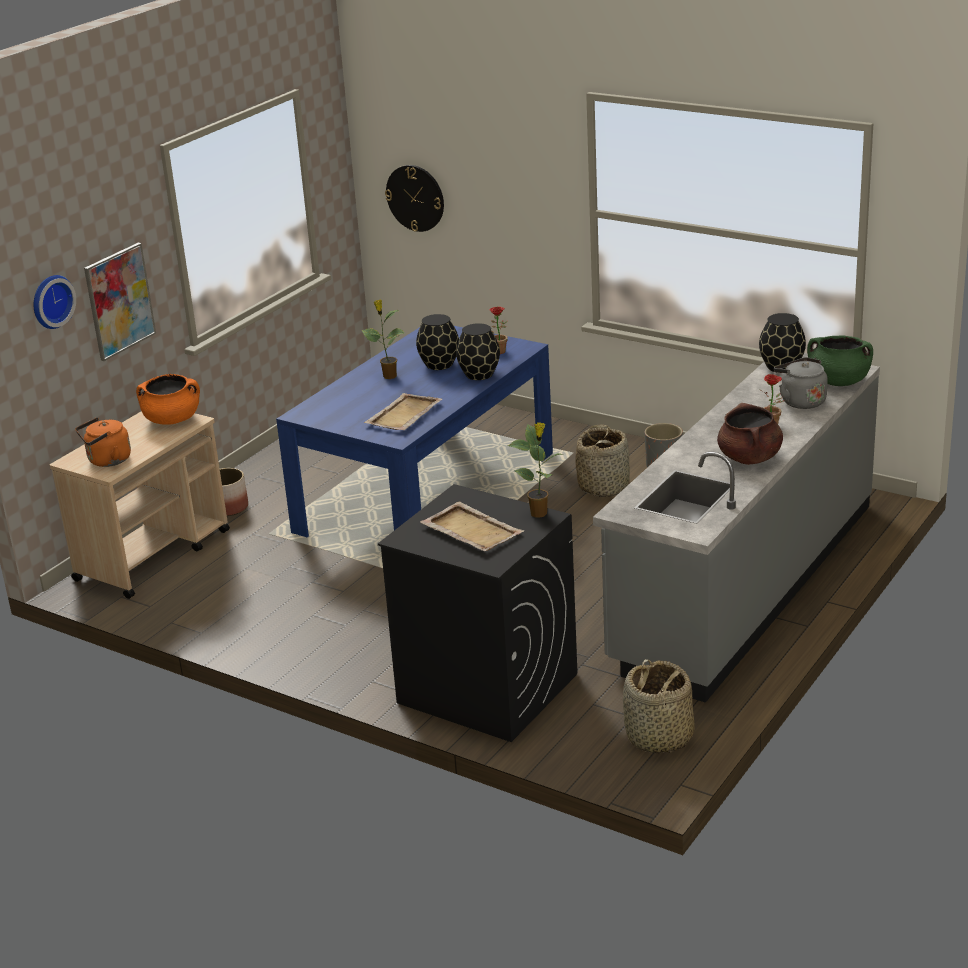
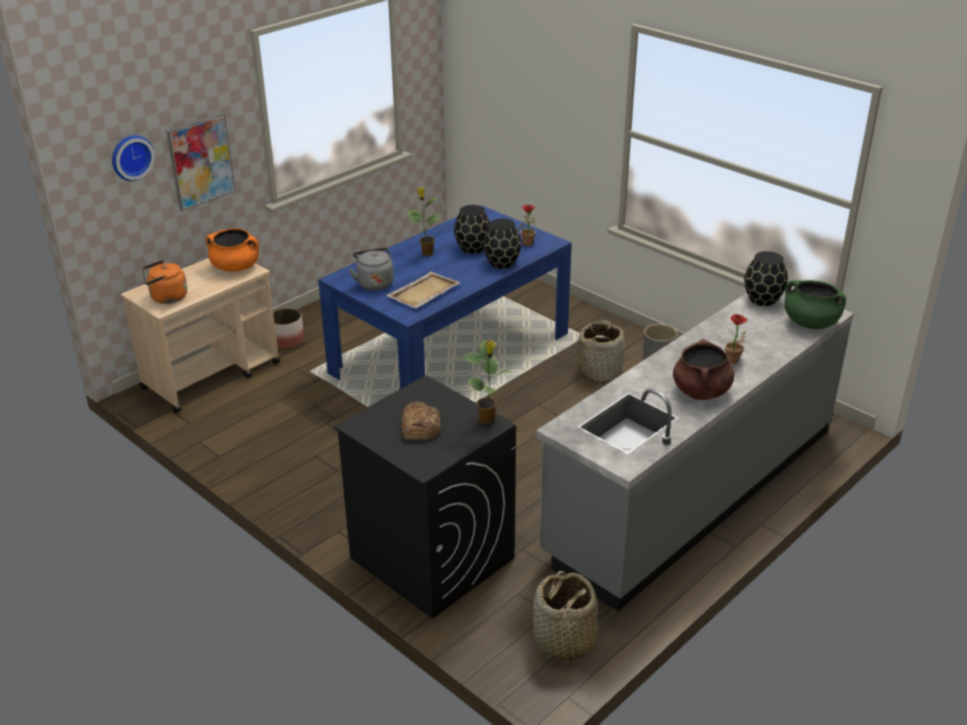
camera: 10 degrees right, 5 degrees up
wall clock [385,165,444,232] -> none
beige tray [420,502,524,551] -> bread [401,401,440,441]
grey kettle [774,357,828,409] -> grey kettle moved to [349,248,394,291]

